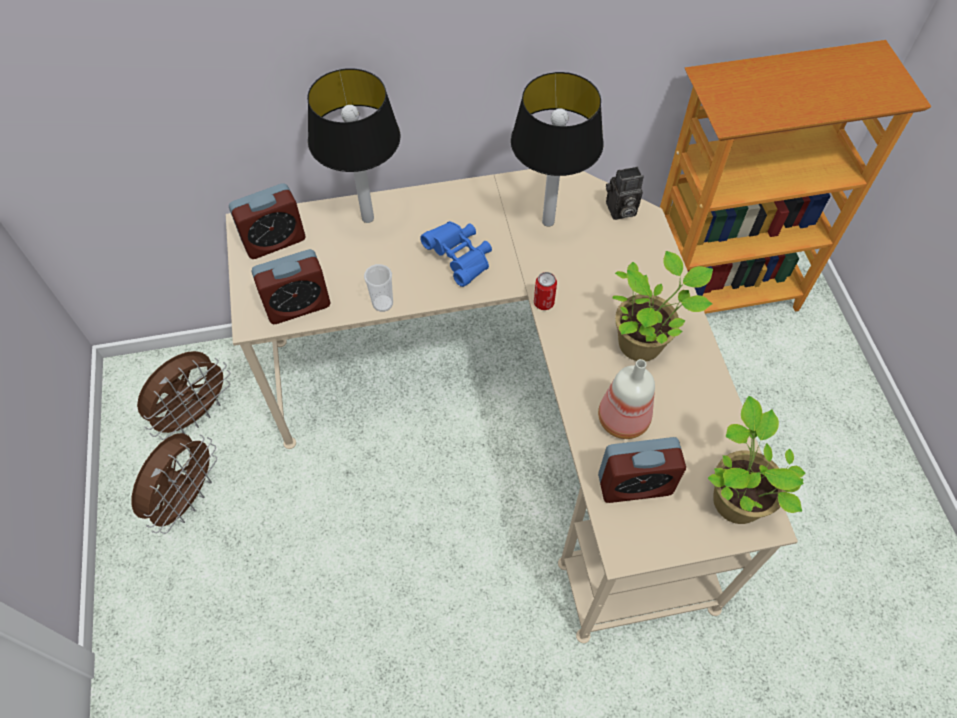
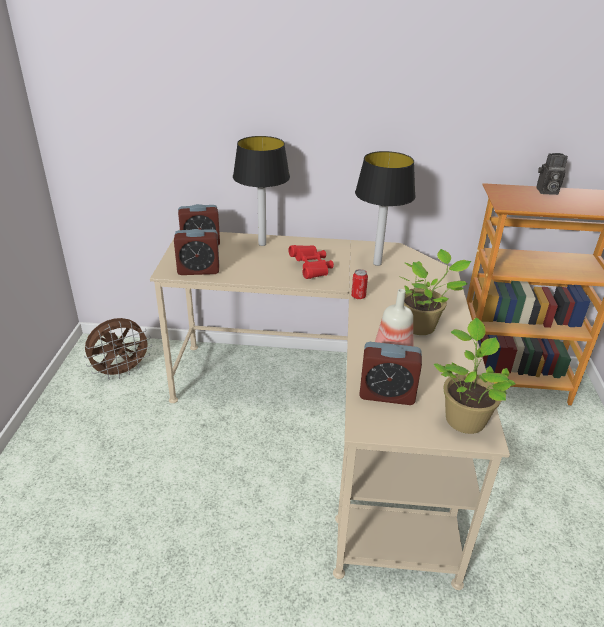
camera: 15 degrees right, 25 degrees down
brown fan [132,433,217,534] -> none
cup [364,264,393,312] -> none
blue binoculars [420,221,492,287] -> red binoculars [289,245,334,279]
camera [606,167,644,220] -> camera moved to [537,153,568,195]

